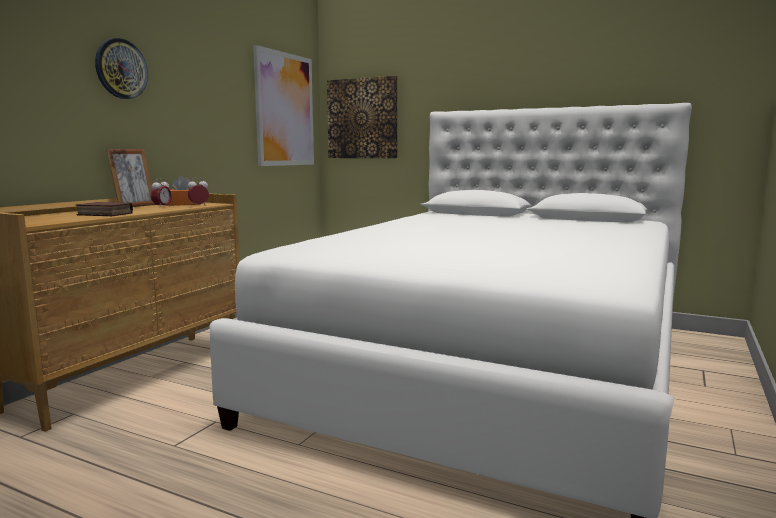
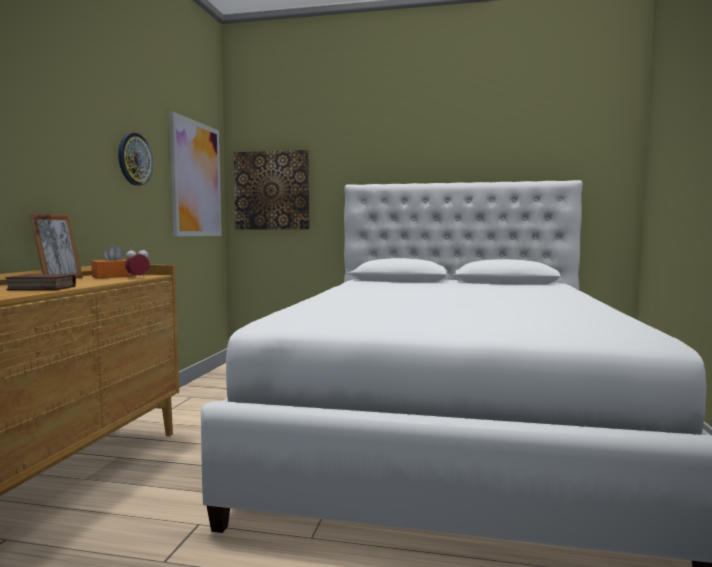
camera: 15 degrees left, 5 degrees down
wall clock [95,38,148,99] -> wall clock moved to [118,133,153,186]
alarm clock [151,178,172,207] -> none

